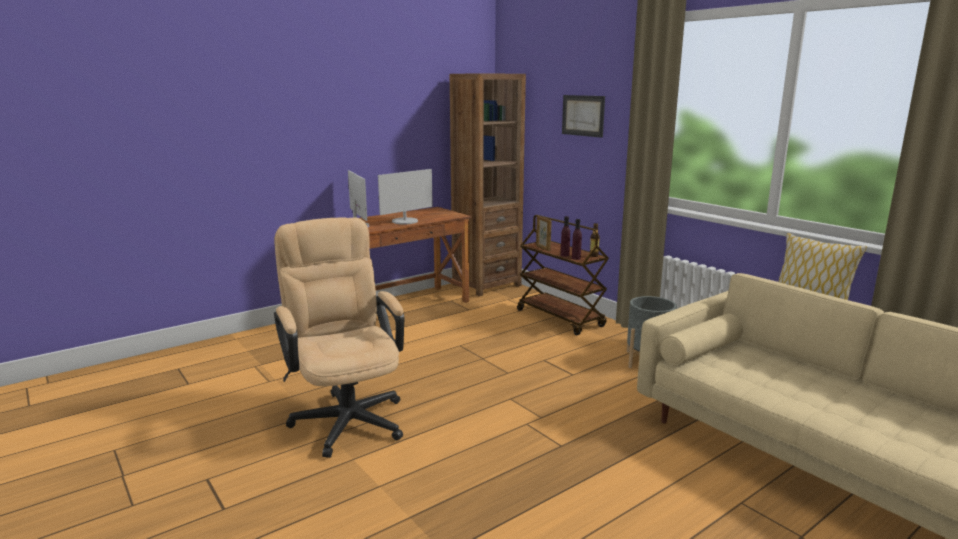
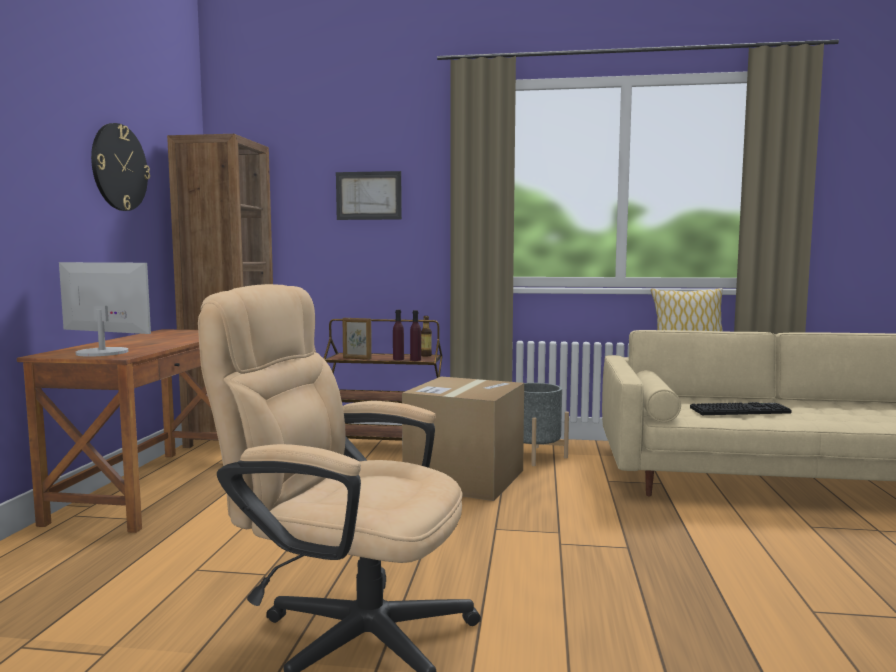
camera: 45 degrees left, 10 degrees down
monitor [378,169,433,225] -> none
none -> wall clock [91,123,150,211]
none -> cardboard box [402,377,524,501]
none -> keyboard [690,402,792,415]

